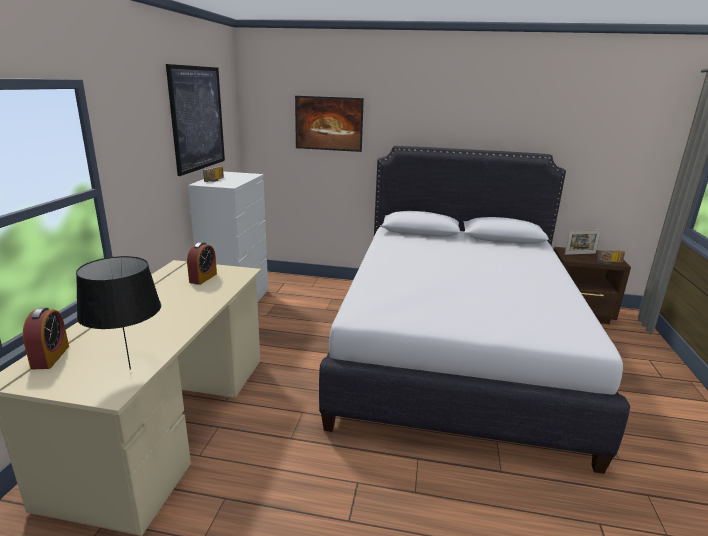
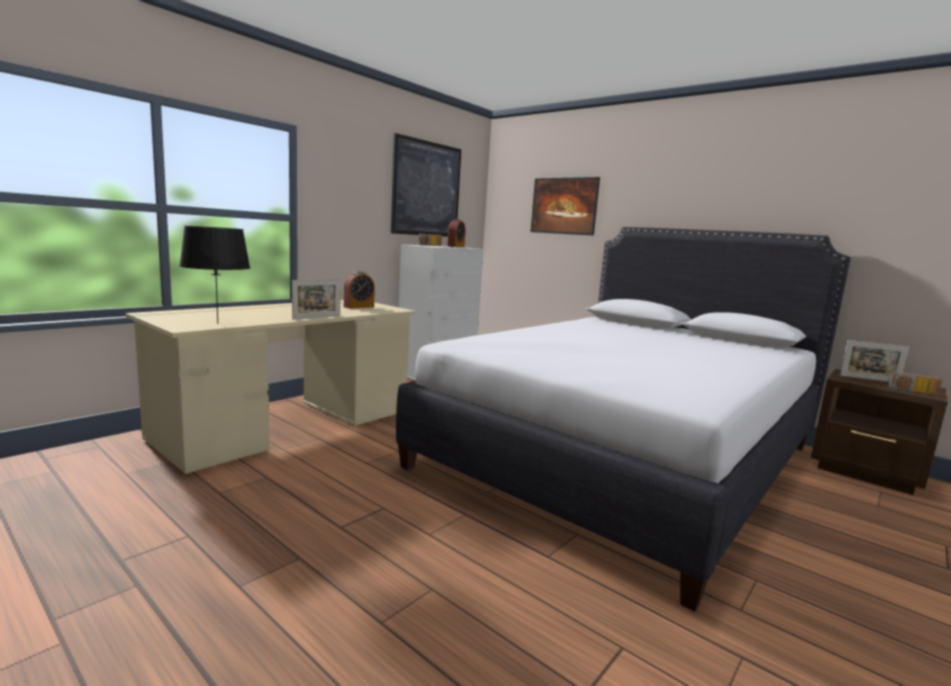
camera: 30 degrees right, 10 degrees down
alarm clock [23,308,69,370] -> alarm clock moved to [447,219,465,247]
none -> picture frame [292,279,341,320]

